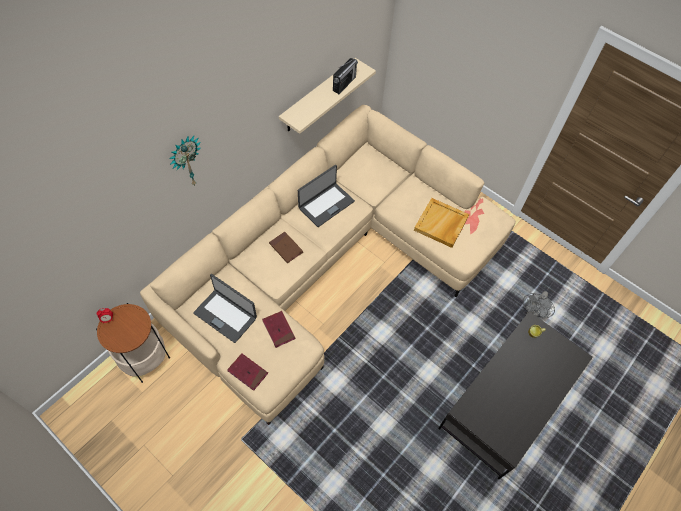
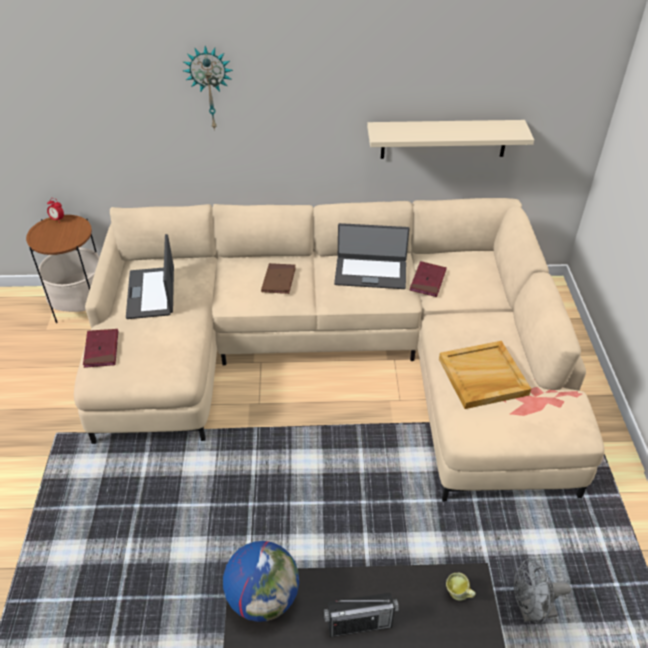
camera: 50 degrees right, 15 degrees down
red book [262,311,296,348] -> red book moved to [410,261,447,297]
radio [333,58,358,94] -> radio moved to [324,593,399,637]
none -> globe [223,541,299,622]

